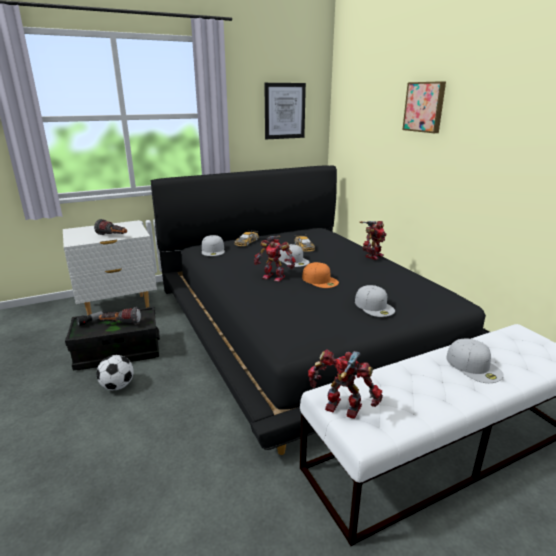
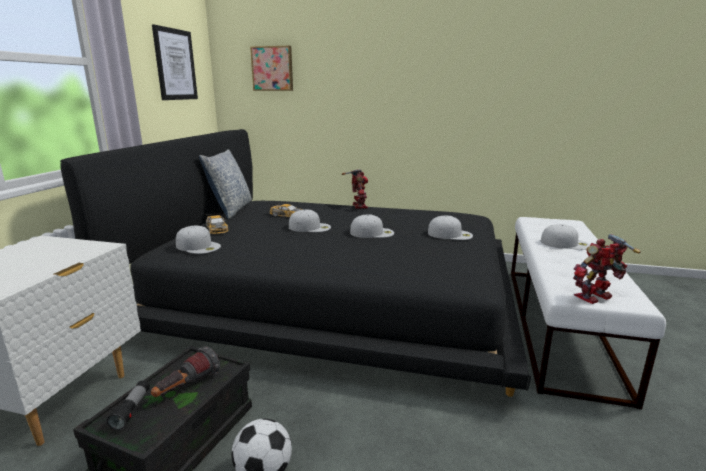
camera: 50 degrees left, 5 degrees down
flashlight [94,219,127,235] -> none
toy robot [254,235,296,282] -> none
orange cap [302,262,339,288] -> white cap [350,214,394,238]
picture [402,81,446,133] -> picture moved to [250,46,293,91]
none -> pillow [199,149,252,219]

